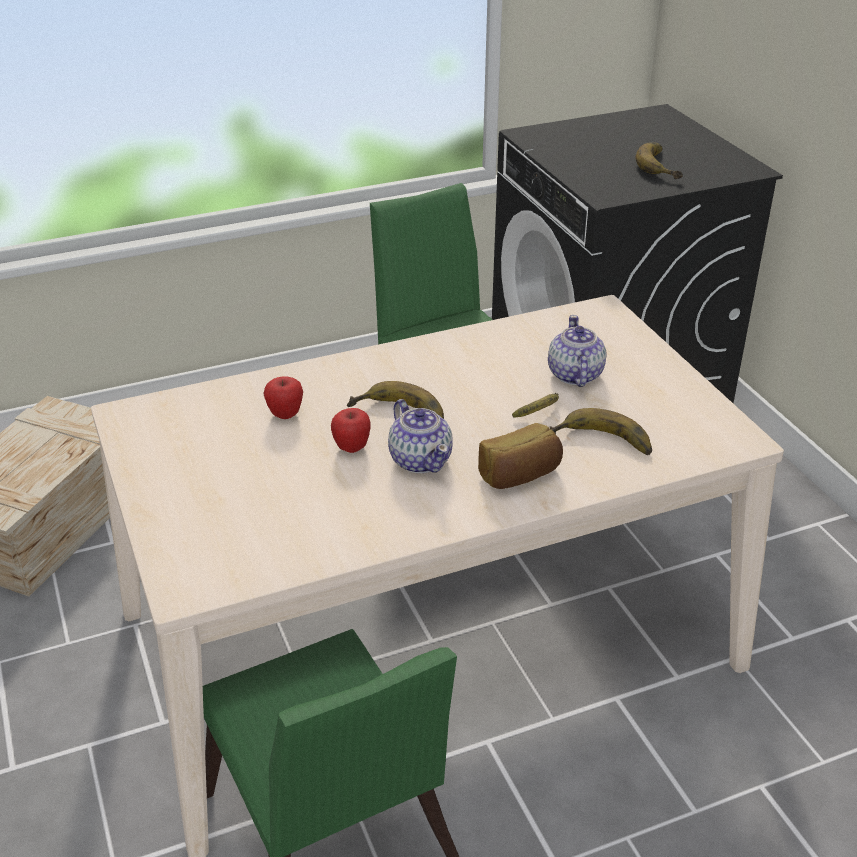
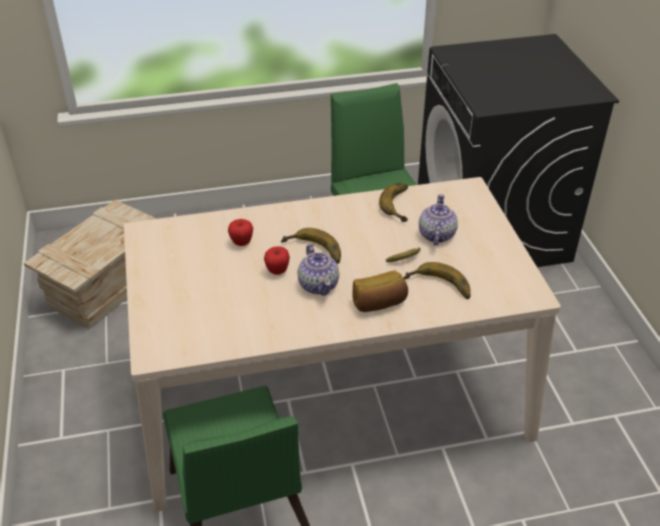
camera: 10 degrees right, 5 degrees up
banana [635,142,683,179] -> banana moved to [379,183,408,222]

